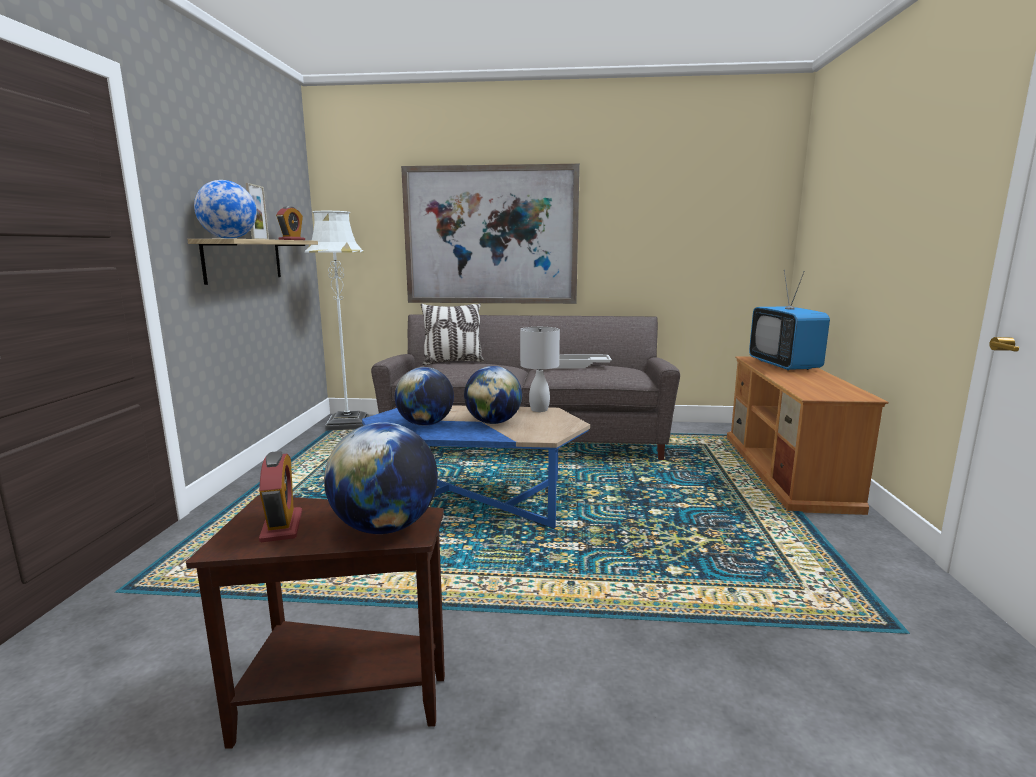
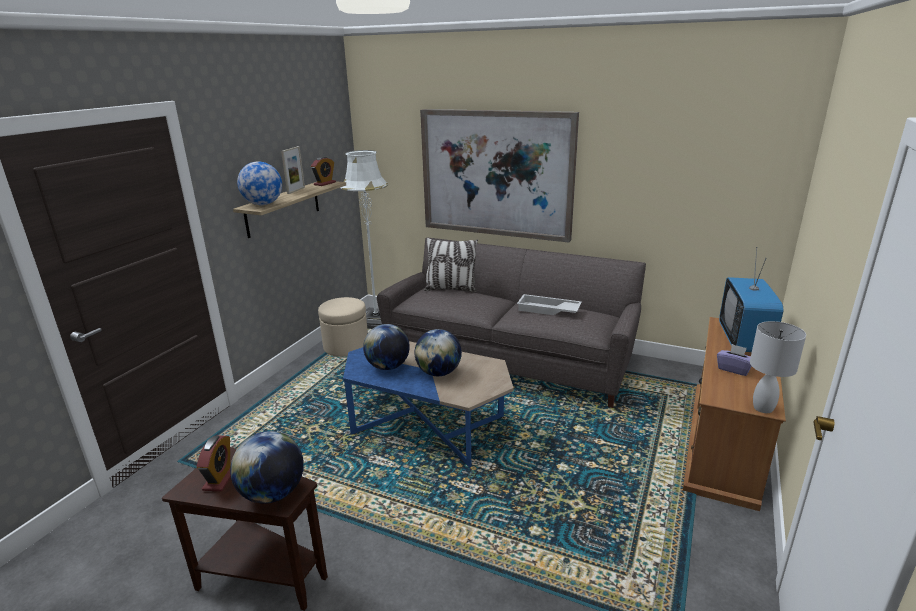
camera: 20 degrees right, 10 degrees up
white table lamp [520,327,560,412] -> white table lamp moved to [750,321,806,413]
none -> beige ottoman [318,297,368,357]
none -> purple tissue box [717,344,752,376]

